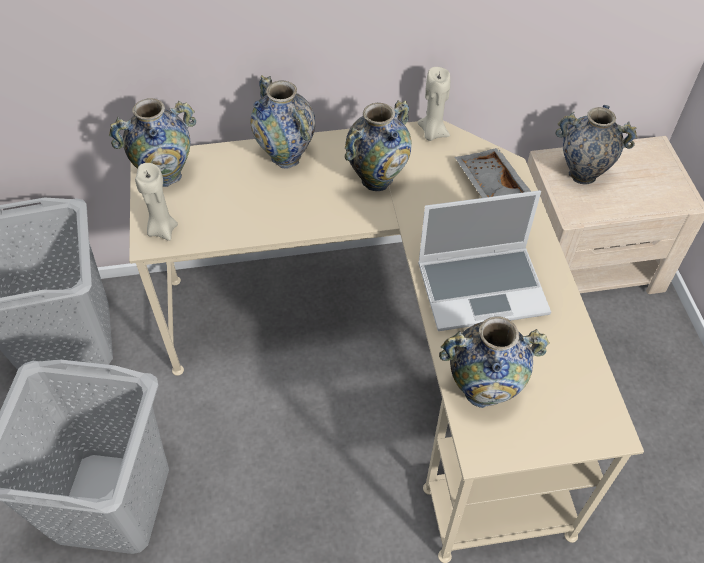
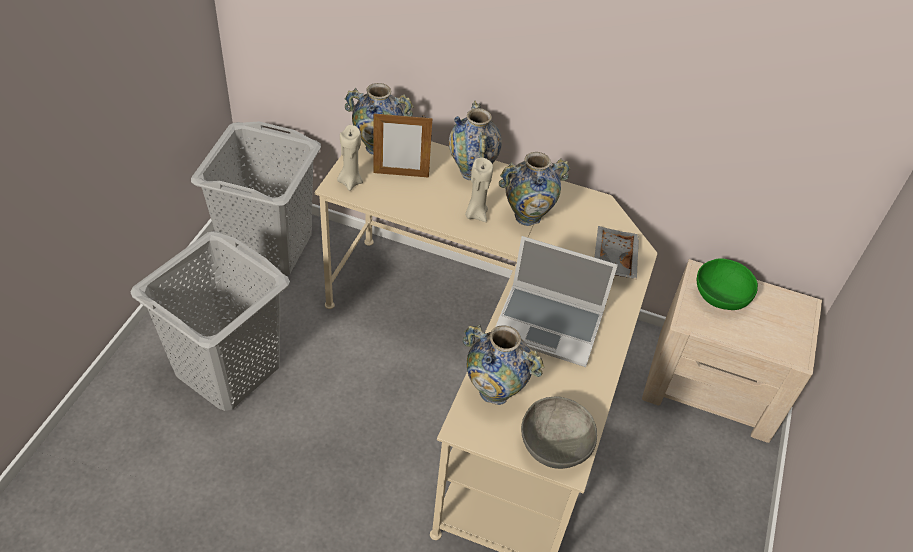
camera: 25 degrees right, 5 degrees down
beige candle [418,67,450,141] -> beige candle moved to [465,157,493,222]
vase [555,105,637,185] -> green bowl [697,258,758,310]
none -> picture frame [373,112,432,178]
none -> grey bowl [521,397,597,469]

